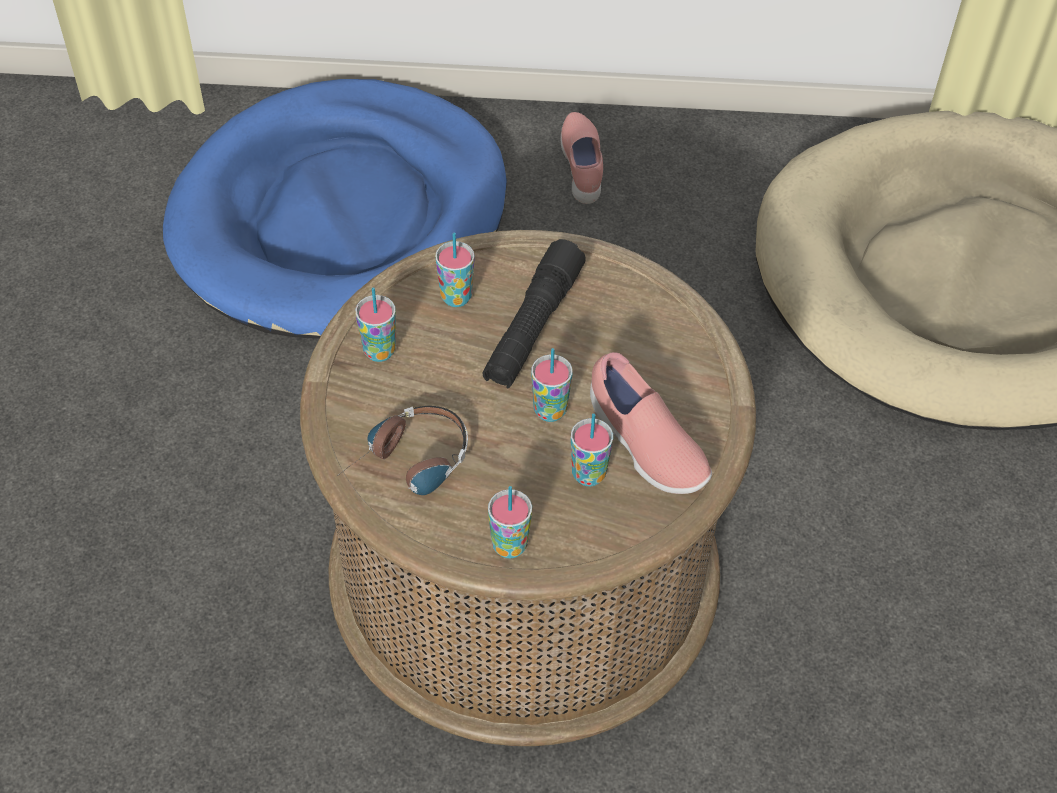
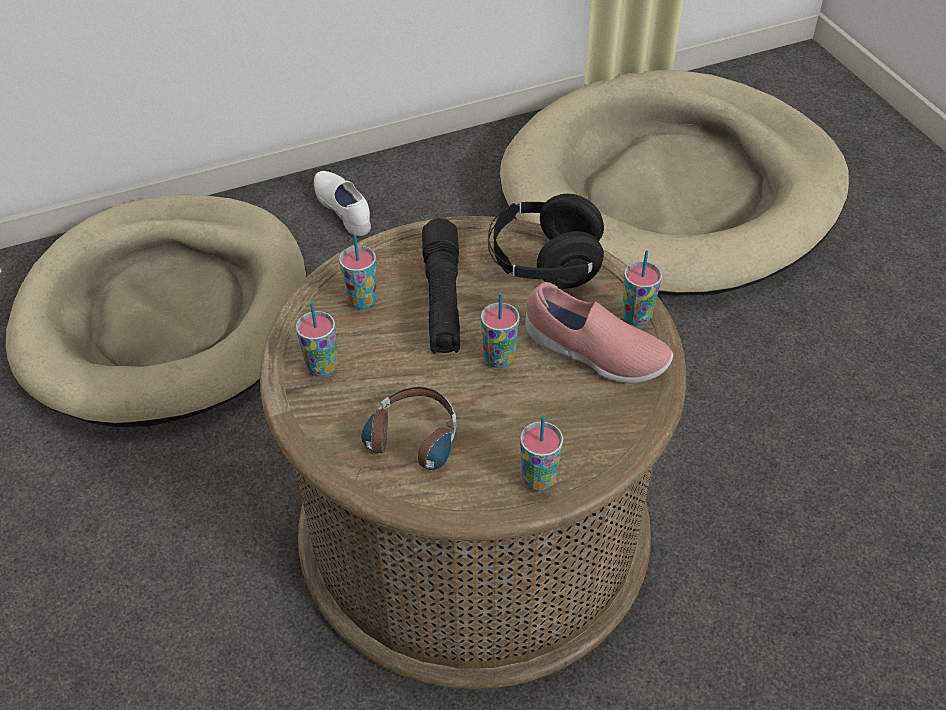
camera: 25 degrees left, 5 degrees down
blue dog bed [163,79,507,339] -> beige dog bed [6,194,307,427]
pink shoe [561,112,603,204] -> white shoe [314,171,371,236]
cup [571,413,613,486] -> cup moved to [622,250,662,326]
none -> black headphones [488,194,604,289]

